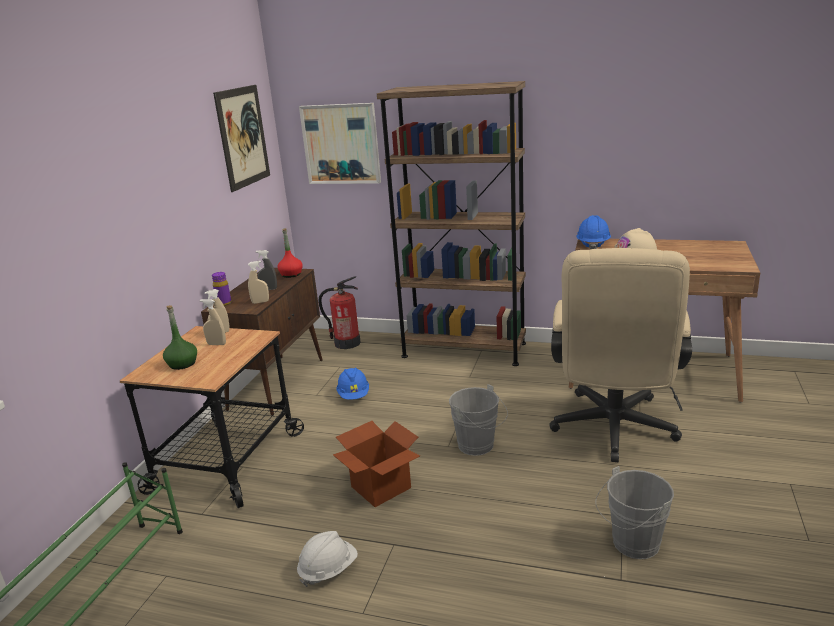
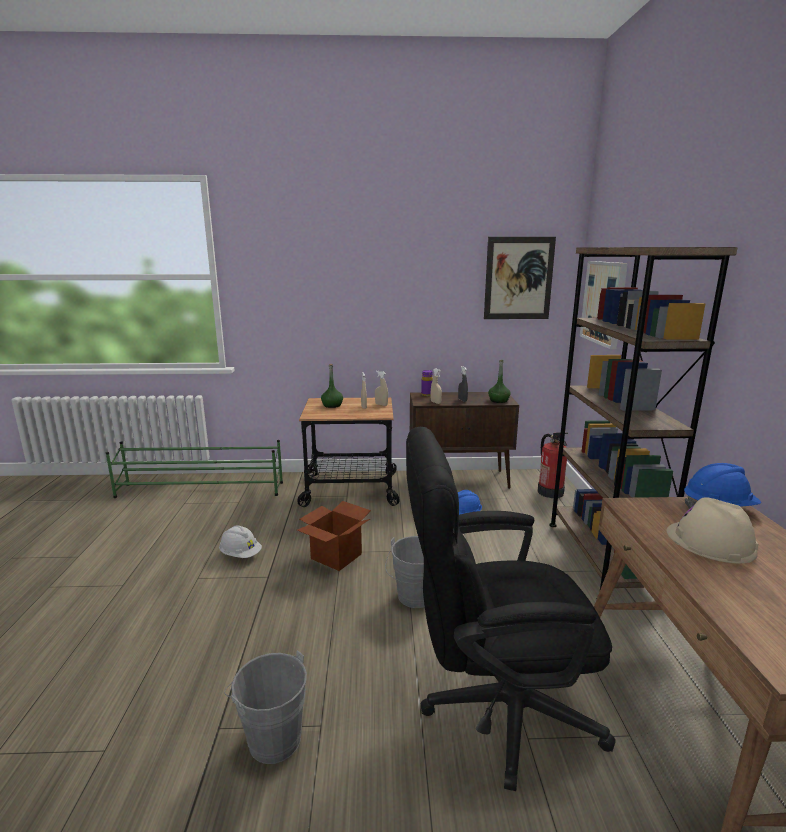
camera: 70 degrees right, 5 degrees down
red bottle [277,228,303,278] -> green bottle [488,360,511,403]
beige office chair [549,248,692,462] -> black office chair [406,427,616,791]

